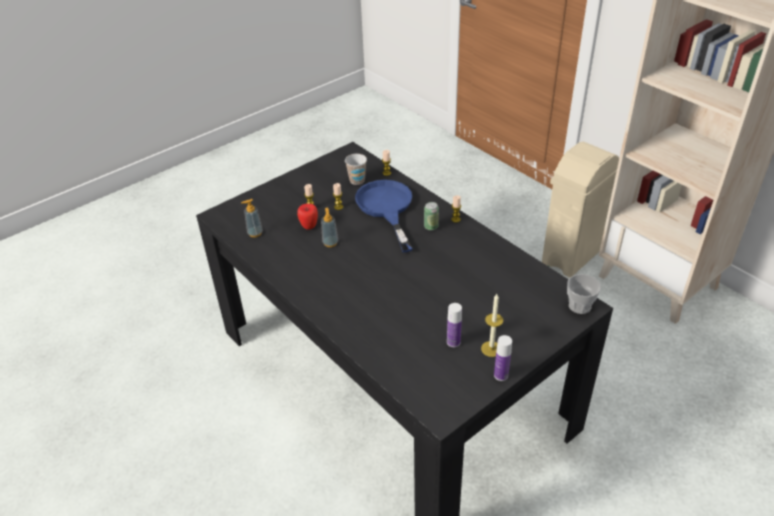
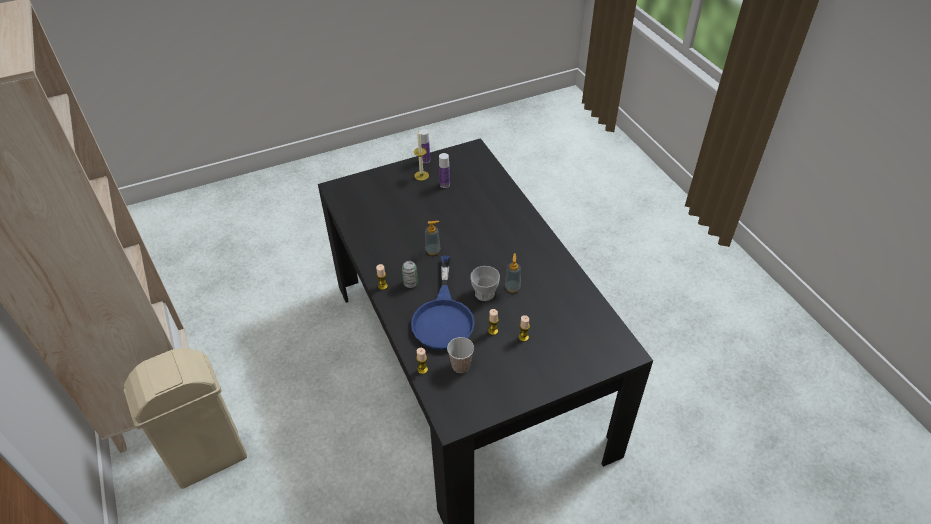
camera: 165 degrees left, 5 degrees up
soap dispenser [241,199,263,237] -> soap dispenser moved to [425,221,440,255]
apple [297,204,318,230] -> none
cup [567,274,601,314] -> cup moved to [470,266,500,301]

